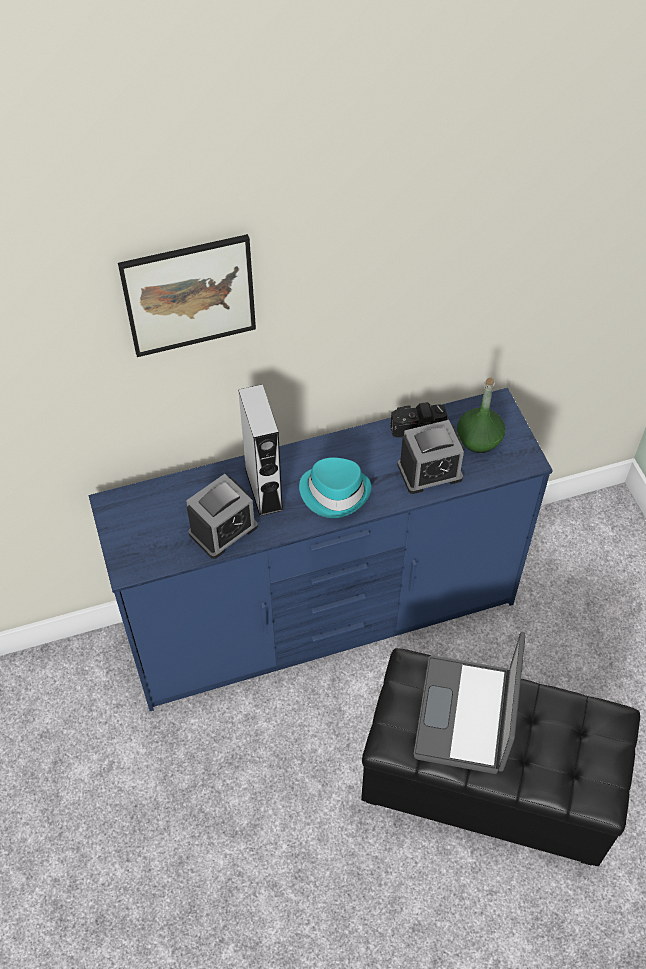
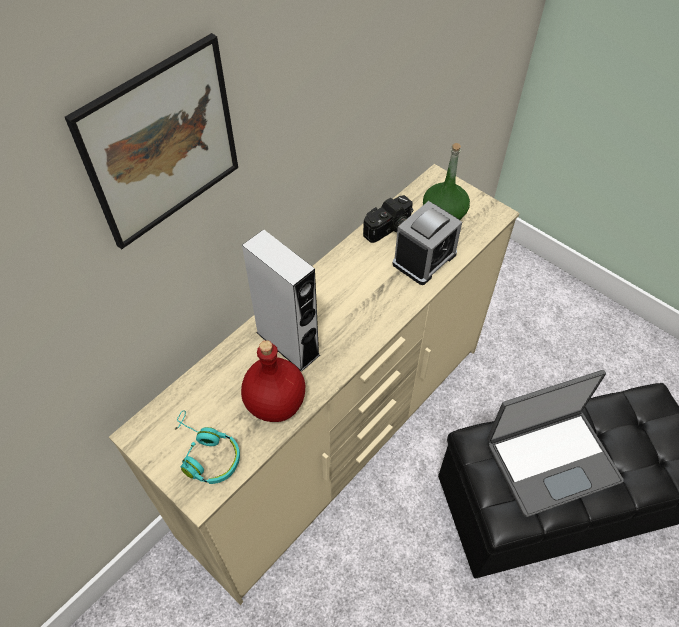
camera: 30 degrees left, 0 degrees up
blue dresser [88,388,553,711] -> beige dresser [109,164,520,605]
alarm clock [186,474,258,559] -> red bottle [241,340,305,422]
turquoise hat [299,457,371,518] -> none
laptop [414,632,526,774] -> laptop turned 90 degrees counterclockwise [487,370,624,517]
none -> turquoise headphones [175,410,240,484]

